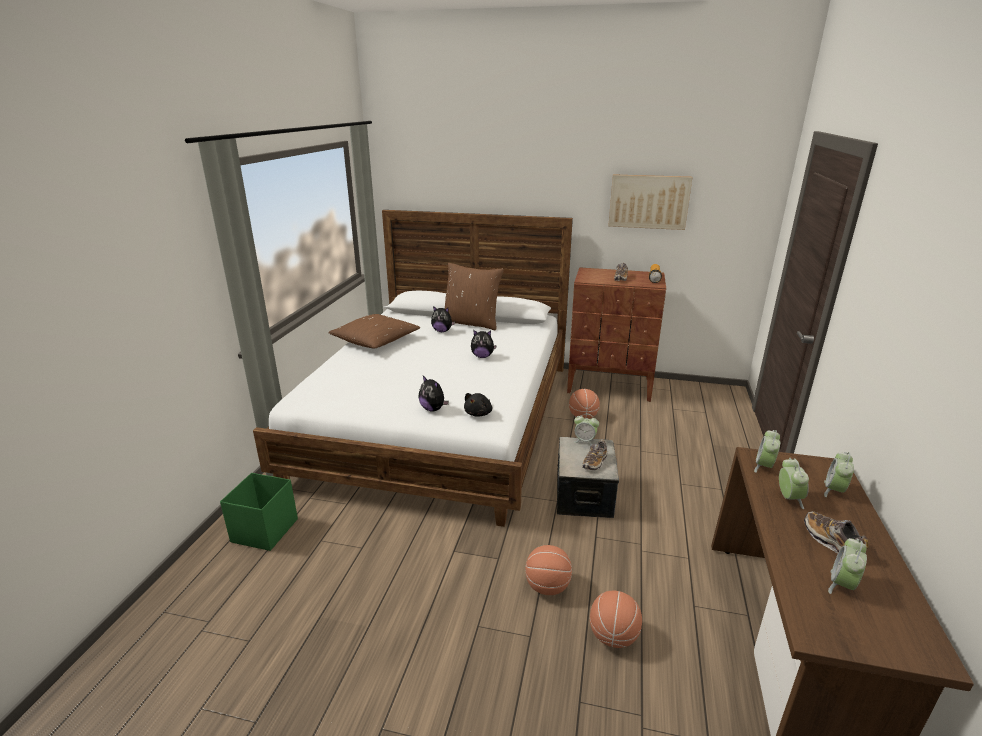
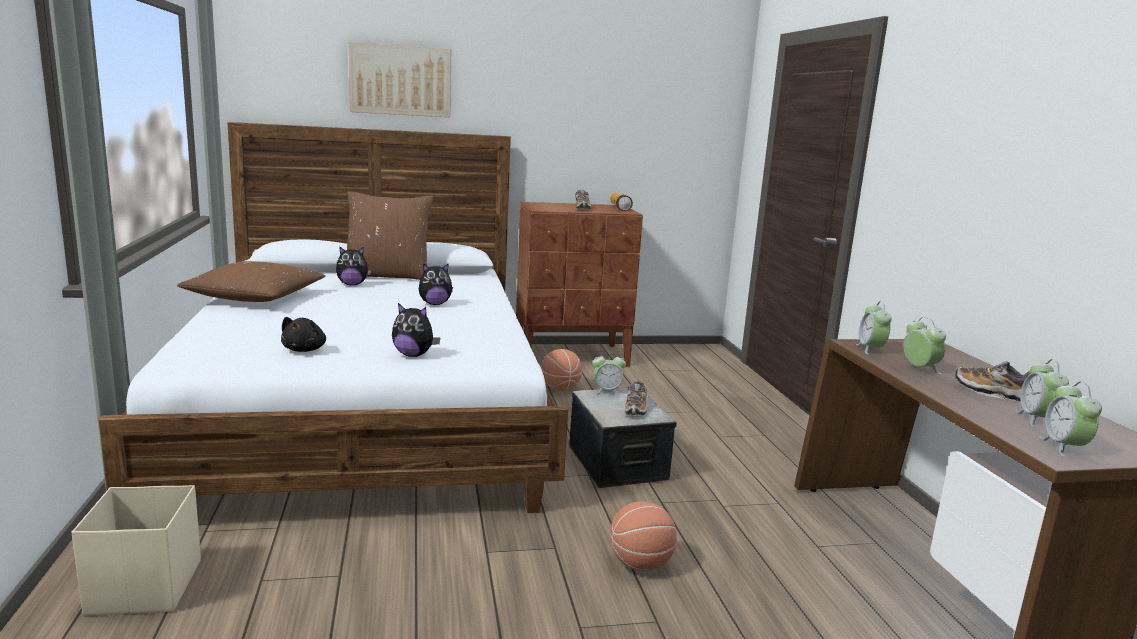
camera: 25 degrees left, 10 degrees down
green storage box [220,473,298,551] -> beige storage box [71,485,201,616]
black plush toy [464,393,492,416] -> black plush toy moved to [281,317,326,352]
basketball [590,591,642,648] -> none
picture [608,174,693,230] -> picture moved to [349,42,451,117]
alarm clock [824,452,854,497] -> alarm clock moved to [1039,382,1102,457]

